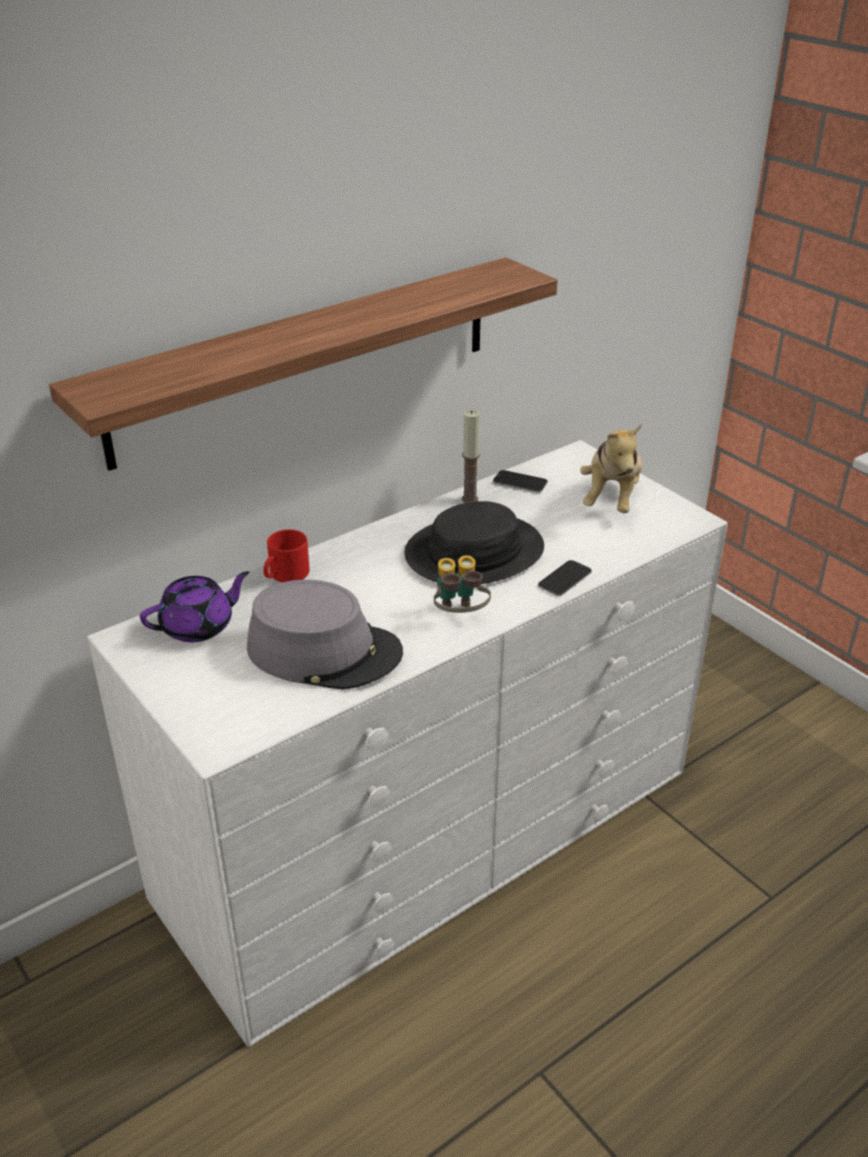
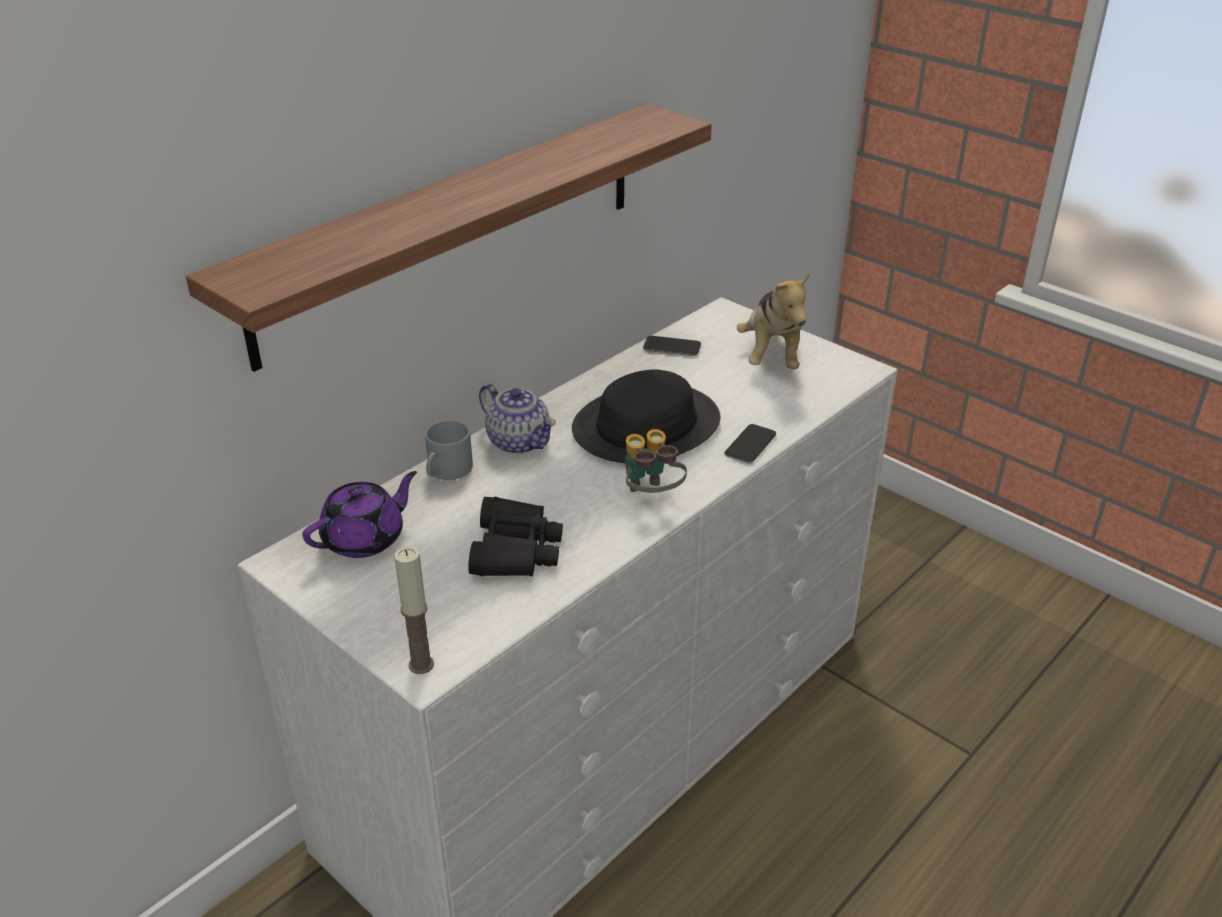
camera: 10 degrees left, 0 degrees up
grey hat [247,580,403,689] -> black binoculars [468,497,563,576]
red mug [263,529,310,582] -> grey mug [425,420,473,480]
candle [462,410,480,503] -> candle moved to [394,546,434,674]
none -> teapot [479,384,556,454]

